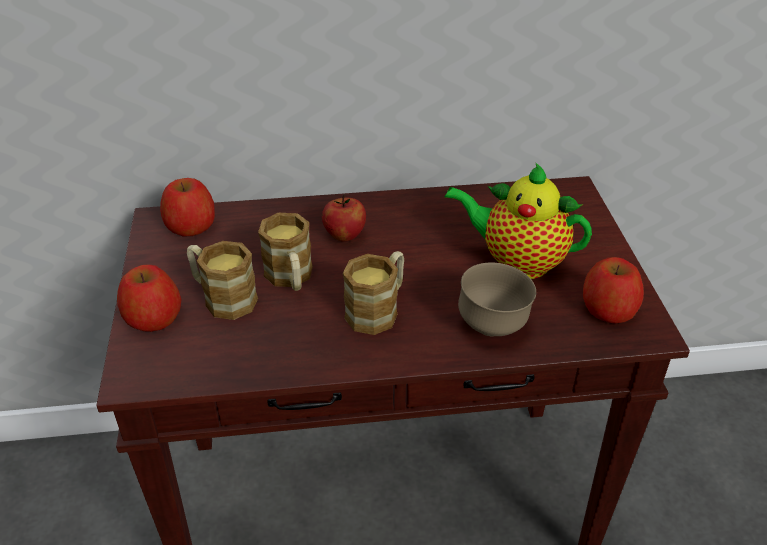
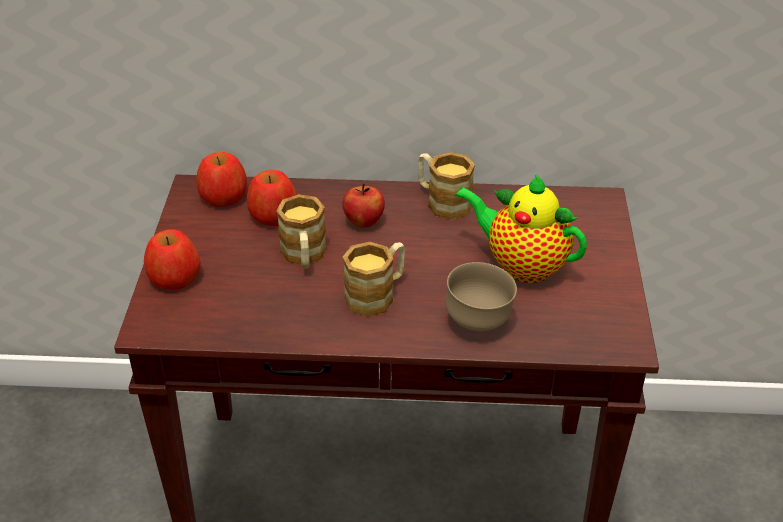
camera: 10 degrees right, 0 degrees up
mug [187,241,258,320] -> mug moved to [418,152,475,220]
apple [583,257,644,324] -> apple moved to [247,169,297,226]

